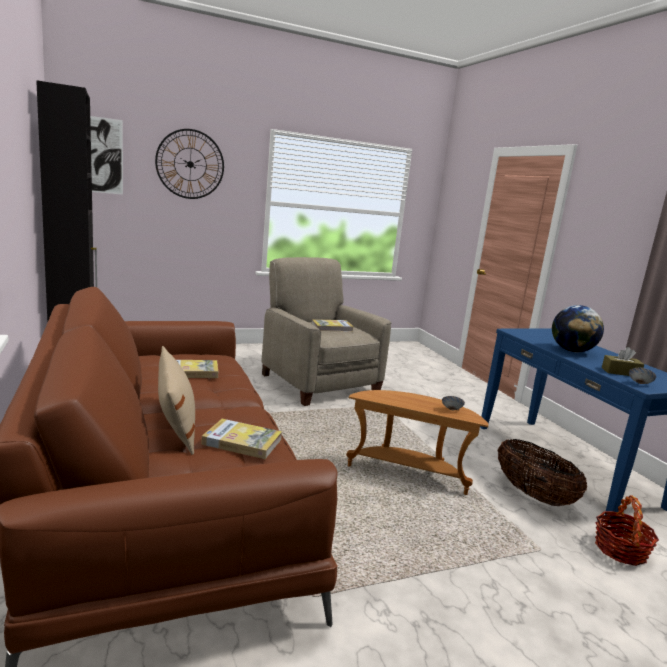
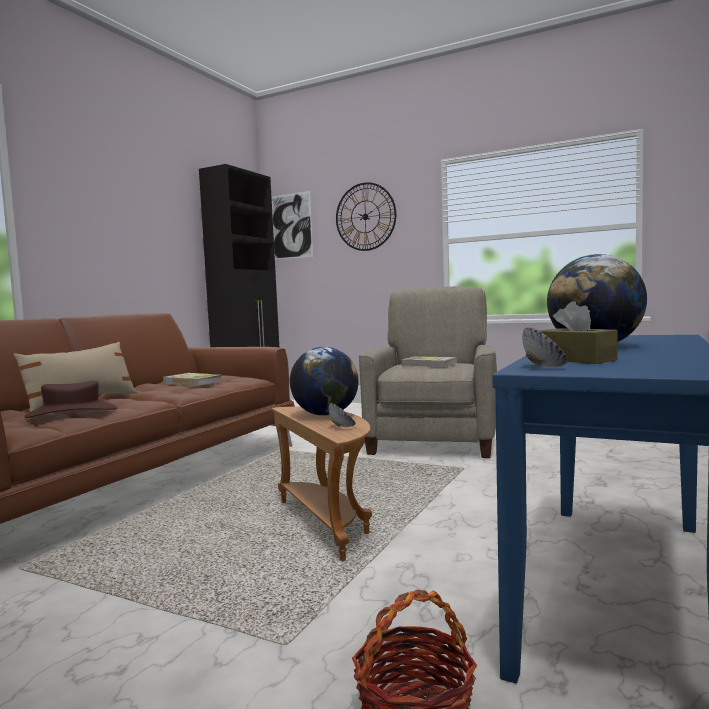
camera: 50 degrees right, 10 degrees down
book [202,419,282,459] -> brown hat [24,381,117,418]
basket [498,439,587,506] -> none
none -> globe [290,347,359,416]

